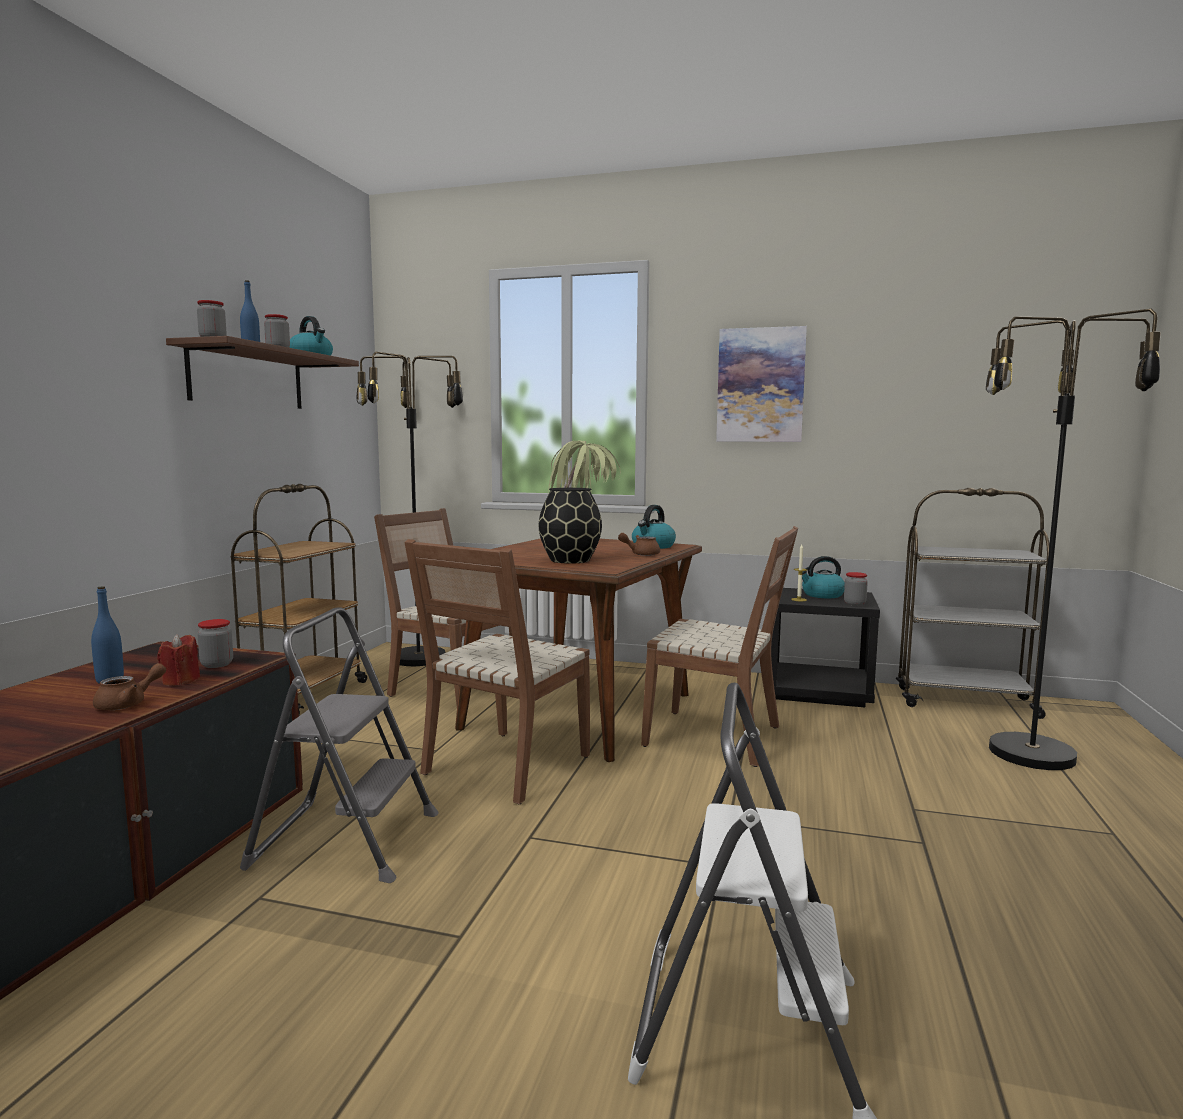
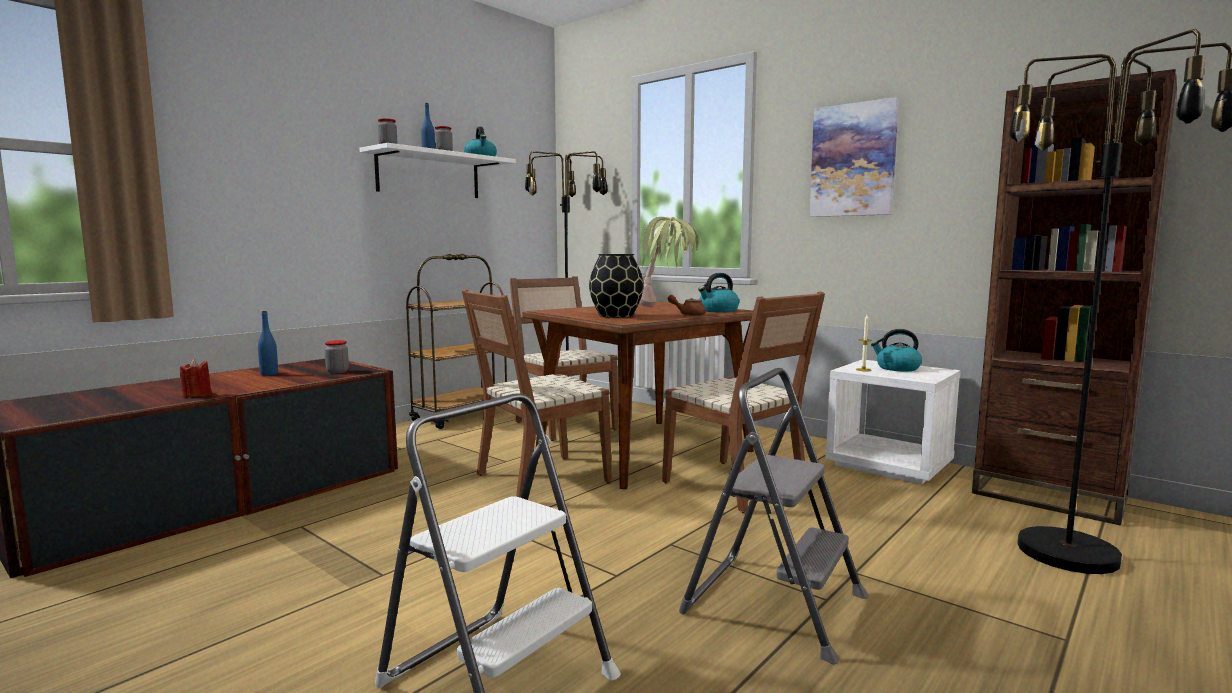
camera: 25 degrees right, 0 degrees up
brown teapot [93,663,166,710] -> none
red candle [157,634,200,686] -> red candle moved to [180,359,212,398]
brown shelf [166,336,359,409] -> white shelf [360,143,516,198]
grey step ladder [240,607,439,883] -> grey step ladder moved to [679,368,868,664]
black nightstand [771,588,880,707] -> white nightstand [825,360,961,485]
jar [844,572,868,606] -> none
grey cart [896,488,1050,719] -> brown bookcase [972,69,1177,526]

